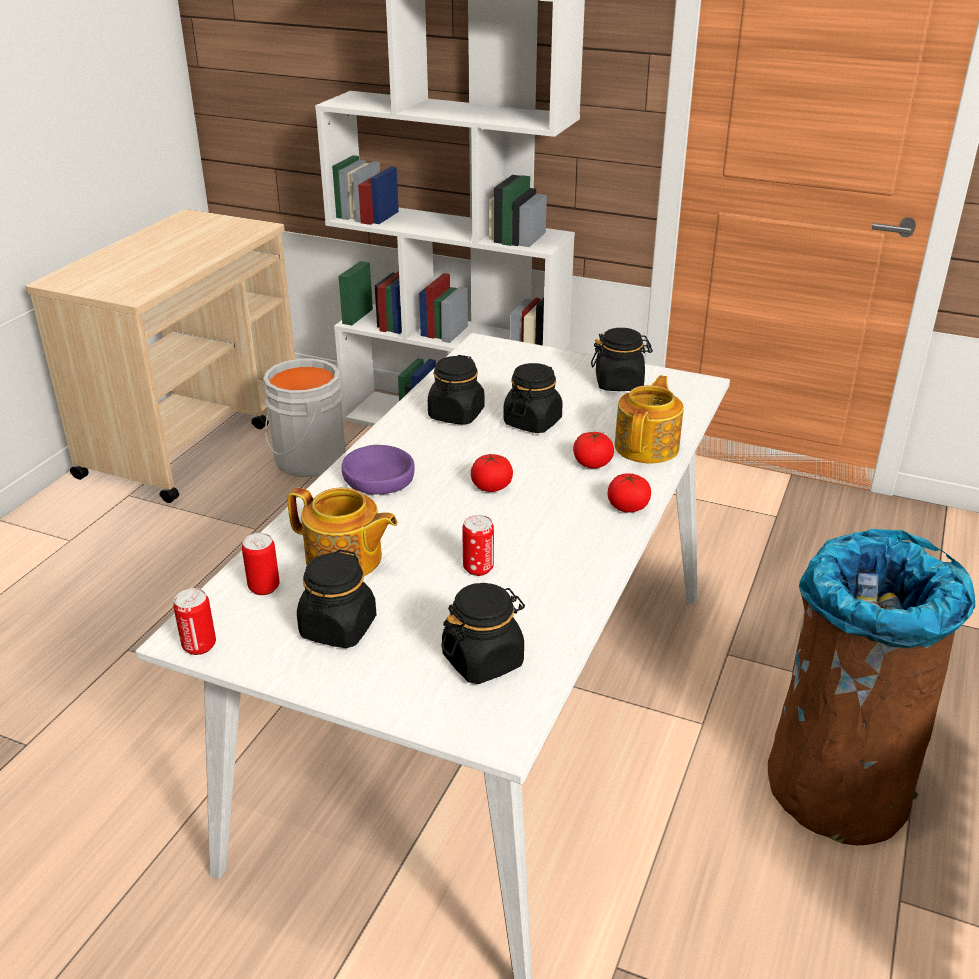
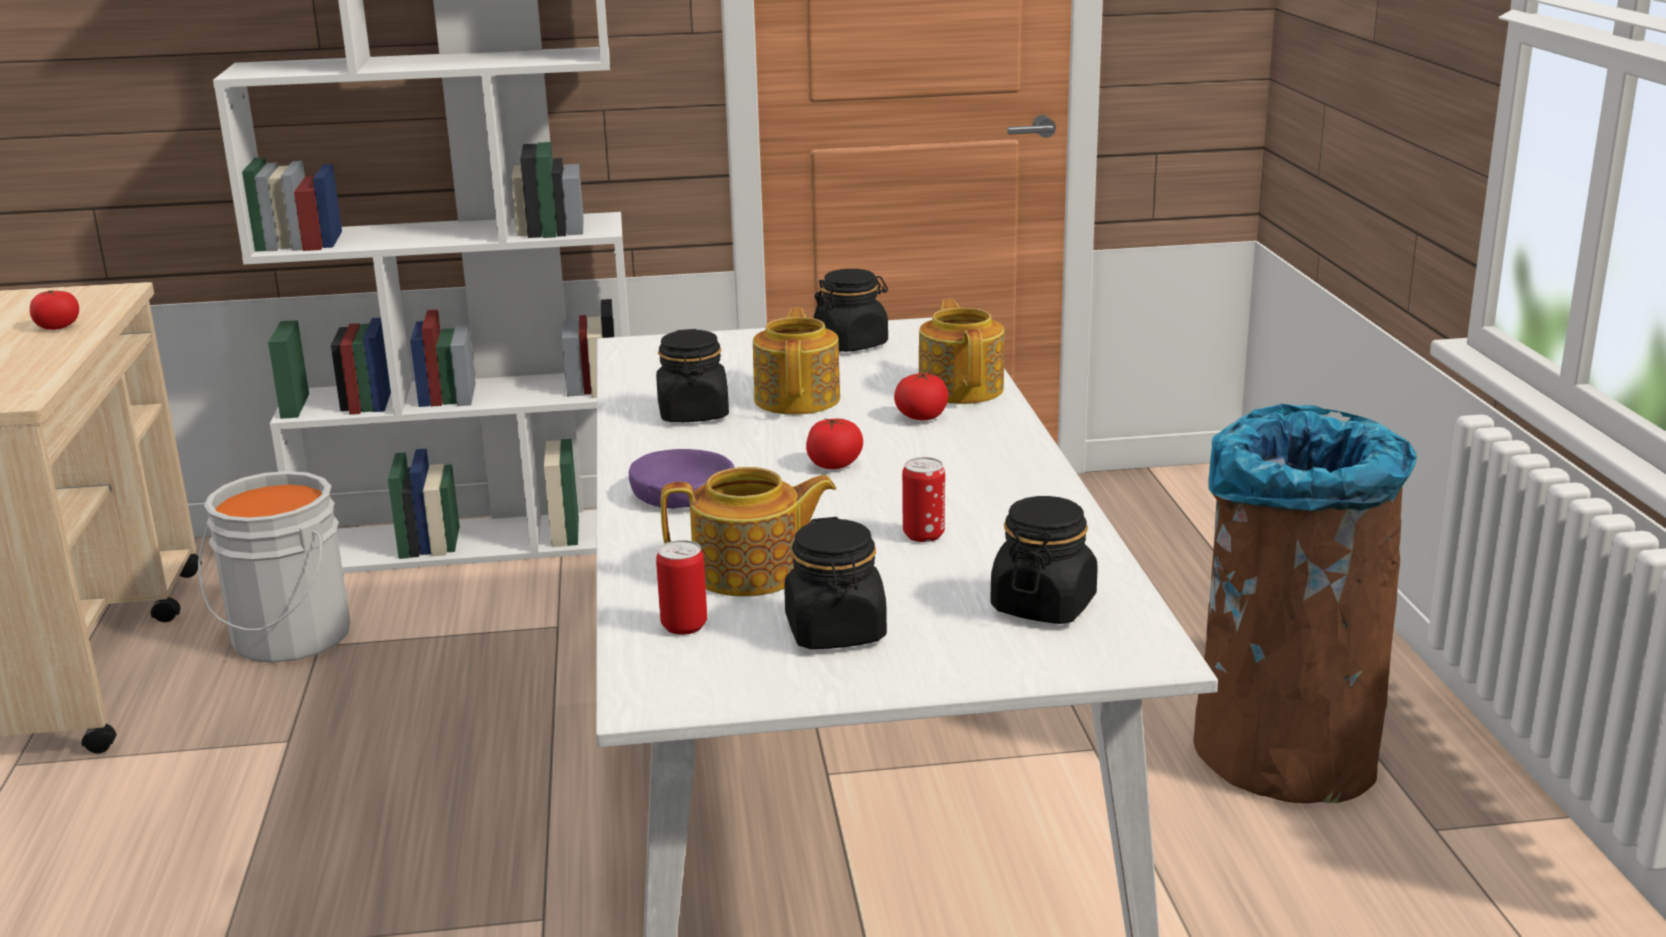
camera: 30 degrees left, 10 degrees down
can [173,588,216,655] -> none
black jar [503,363,563,433] -> teapot [753,308,840,415]
tomato [608,473,651,513] -> tomato moved to [30,289,79,330]

